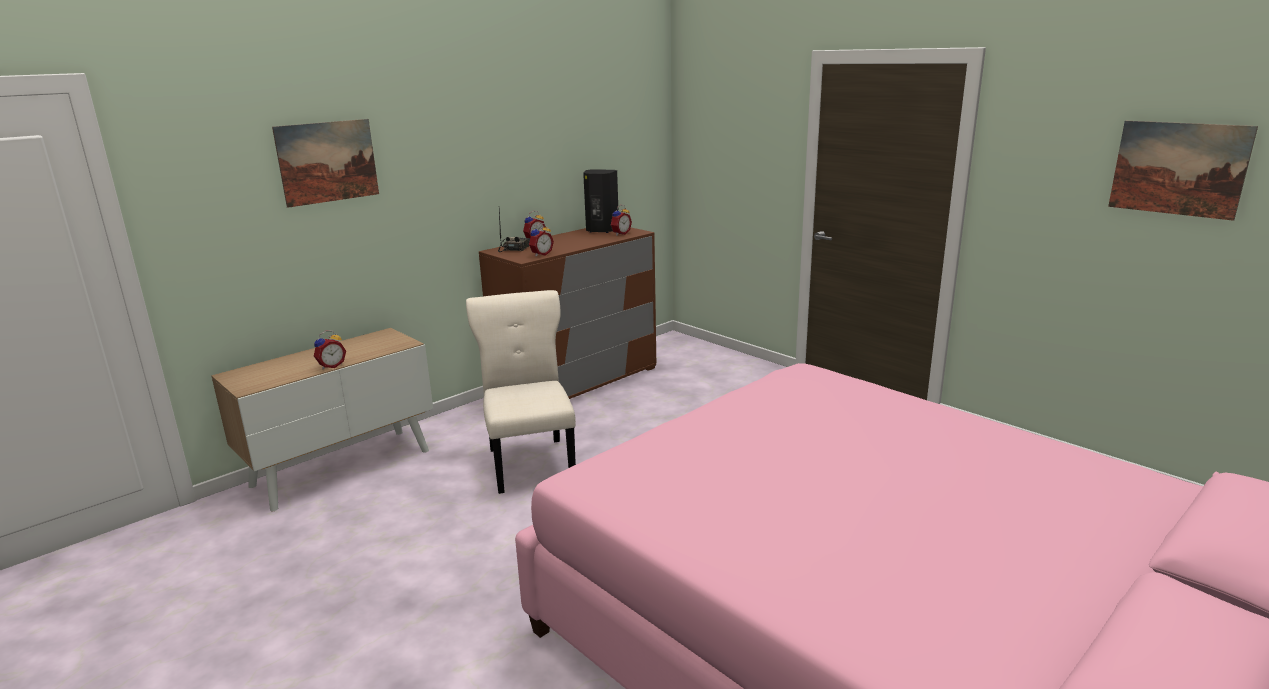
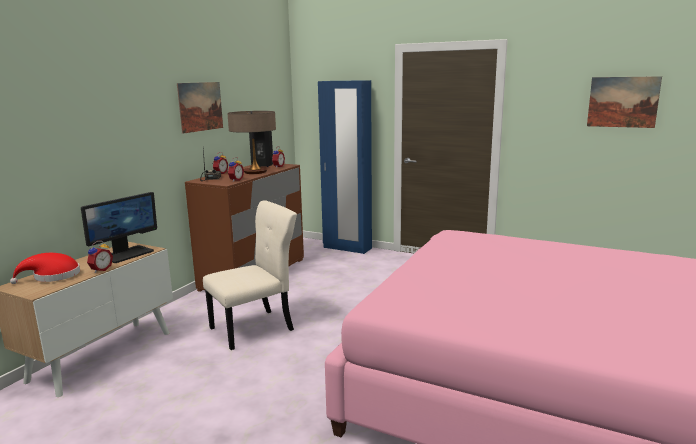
camera: 20 degrees left, 5 degrees down
picture [272,119,379,208] -> picture moved to [177,82,223,134]
beige chair [466,290,576,494] -> beige chair turned 90 degrees clockwise [203,200,297,350]
none -> red hat [10,253,80,284]
none -> monitor [81,192,157,263]
none -> table lamp [227,111,276,174]
none -> blue wardrobe [318,80,372,254]

